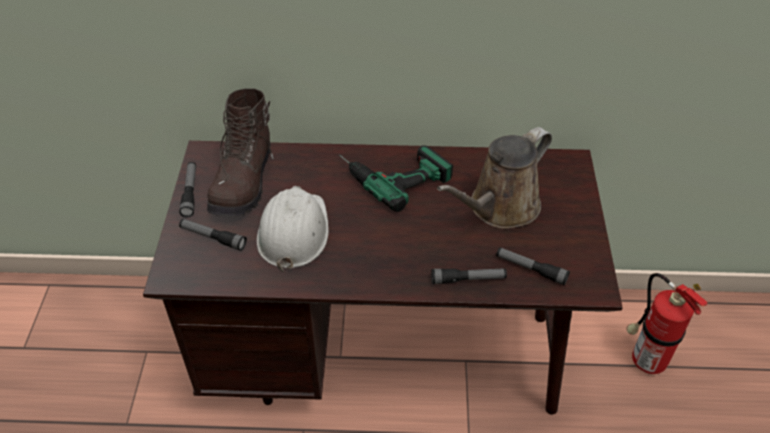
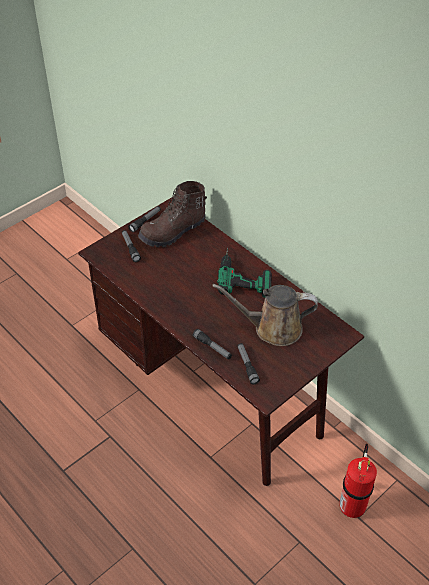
camera: 45 degrees right, 0 degrees up
white hard hat [257,186,329,273] -> none

